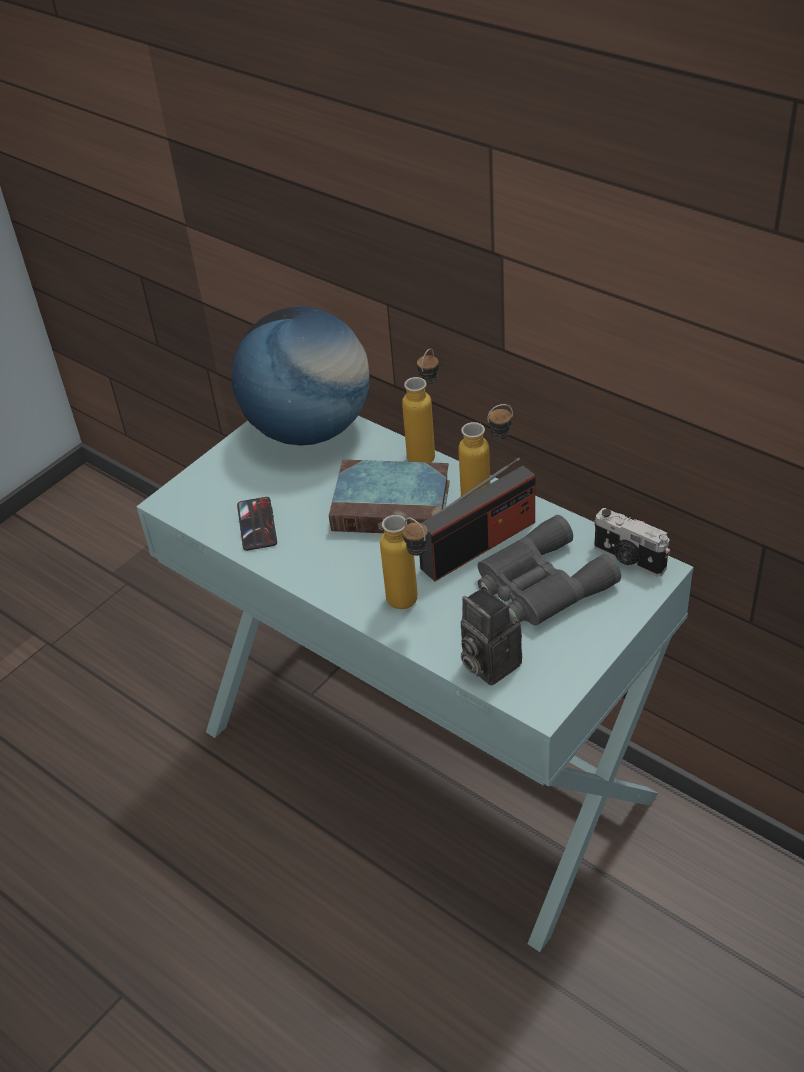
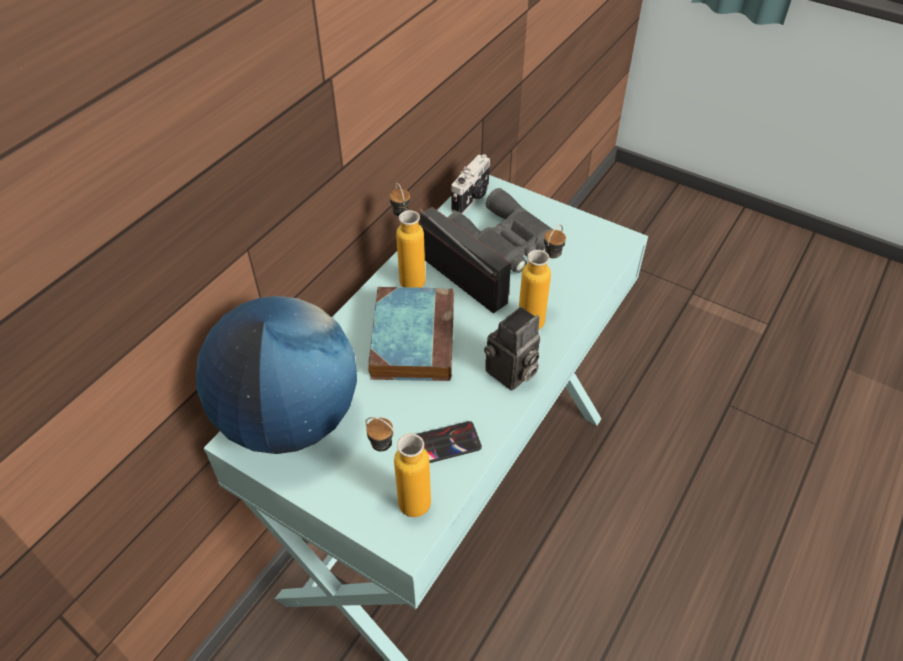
camera: 100 degrees left, 5 degrees up
bottle [402,348,439,463] -> bottle moved to [365,417,431,517]
camera [461,587,523,686] -> camera moved to [484,306,540,390]

